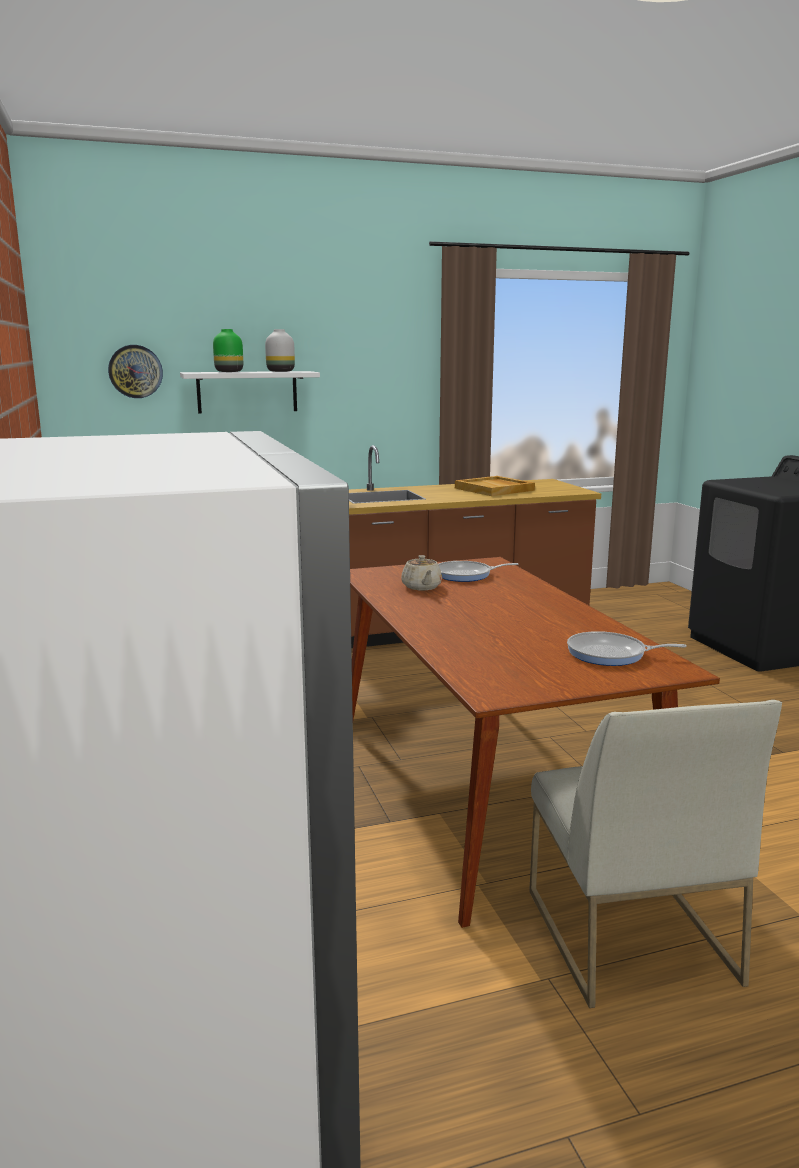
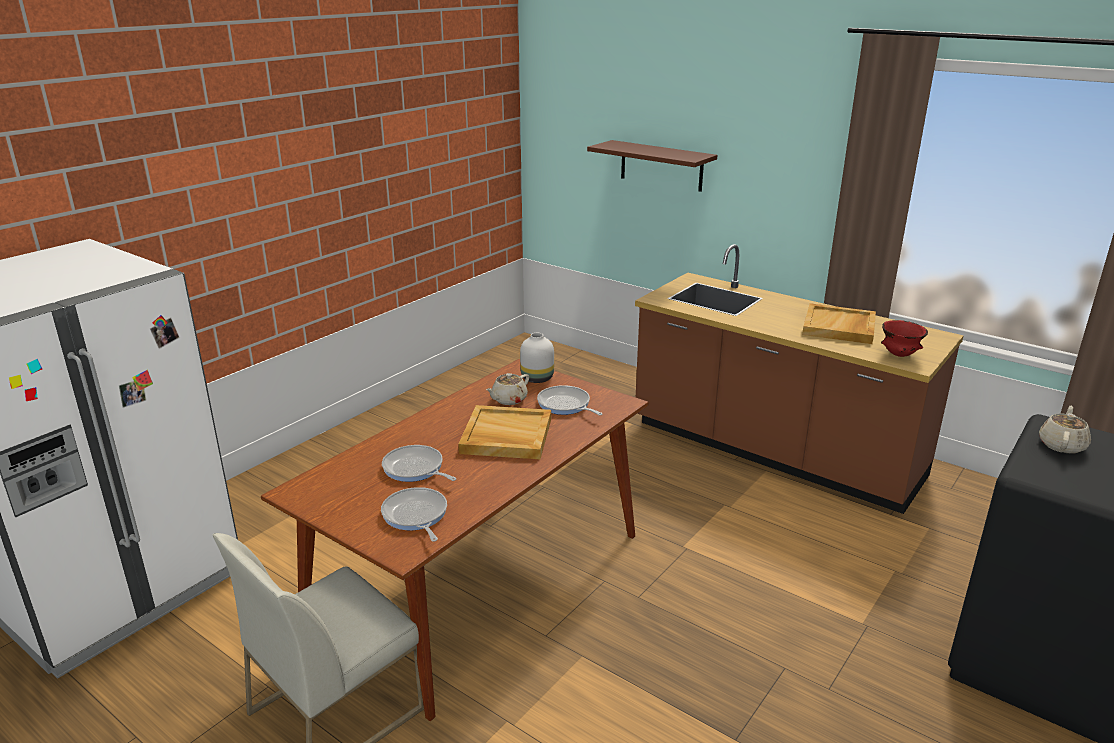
camera: 55 degrees right, 10 degrees up
wall clock [108,345,163,398] -> none
white shelf [180,371,320,413] -> brown shelf [587,140,717,192]
green vase [213,329,243,372] -> none
white vase [265,329,295,372] -> white vase moved to [520,333,554,383]
none -> frying pan [382,445,456,482]
none -> beige tray [458,405,551,459]
none -> red bowl [881,320,928,357]
none -> beige teapot [1039,406,1091,454]

